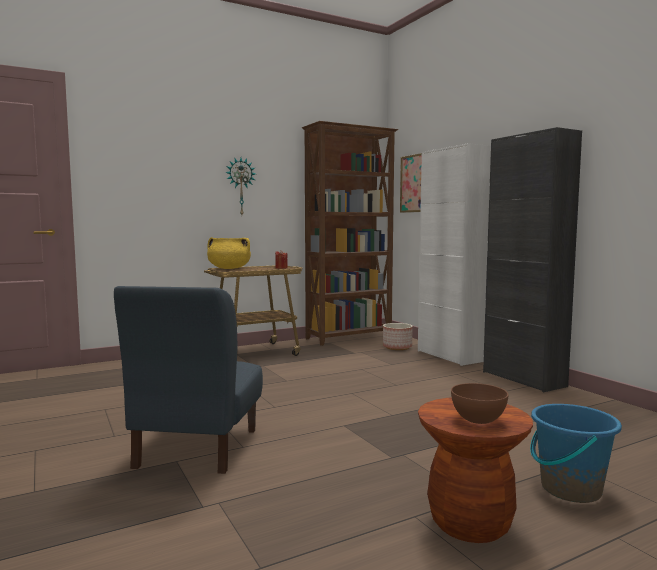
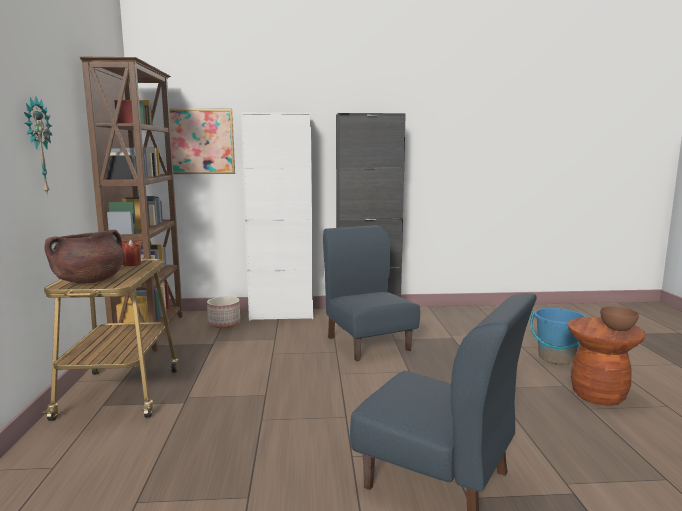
camera: 65 degrees left, 5 degrees up
yellow cooking pot [207,237,251,269] -> brown cooking pot [44,230,124,284]
none -> blue chair [323,225,420,361]

